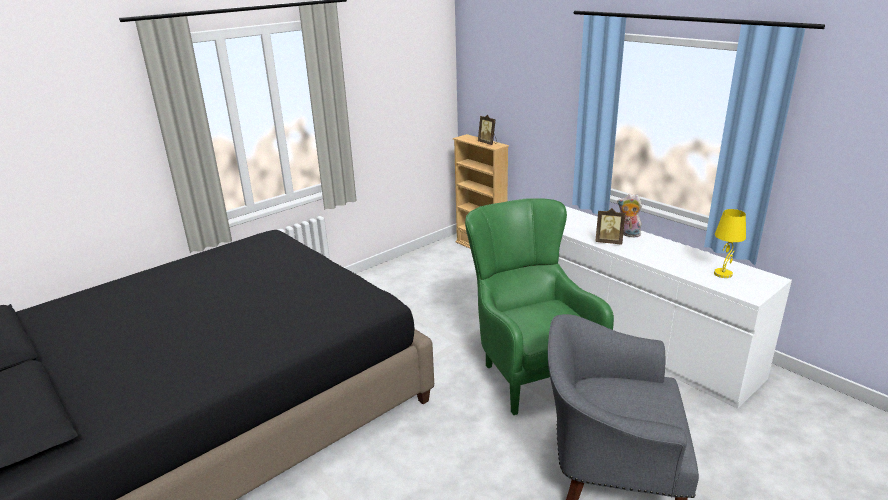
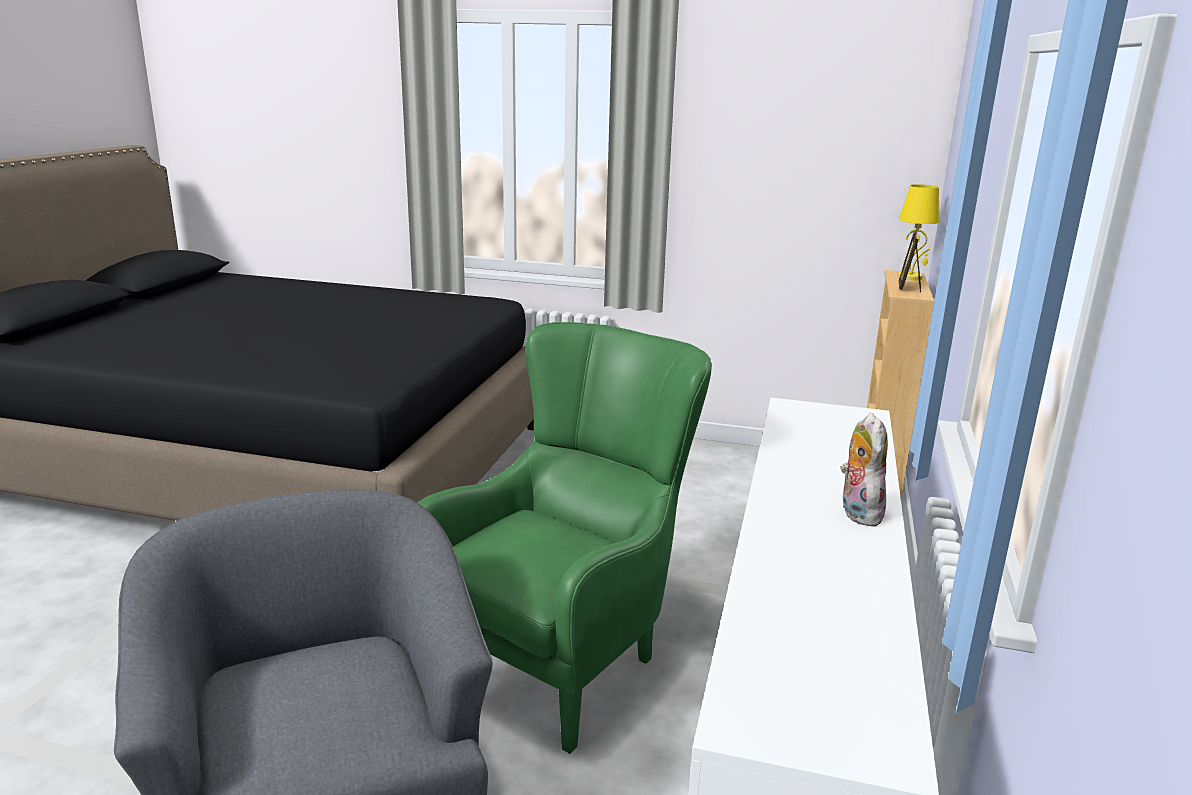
camera: 55 degrees right, 5 degrees down
picture frame [595,208,625,245] -> none
yellow table lamp [714,209,746,278] -> yellow table lamp moved to [898,184,940,280]

